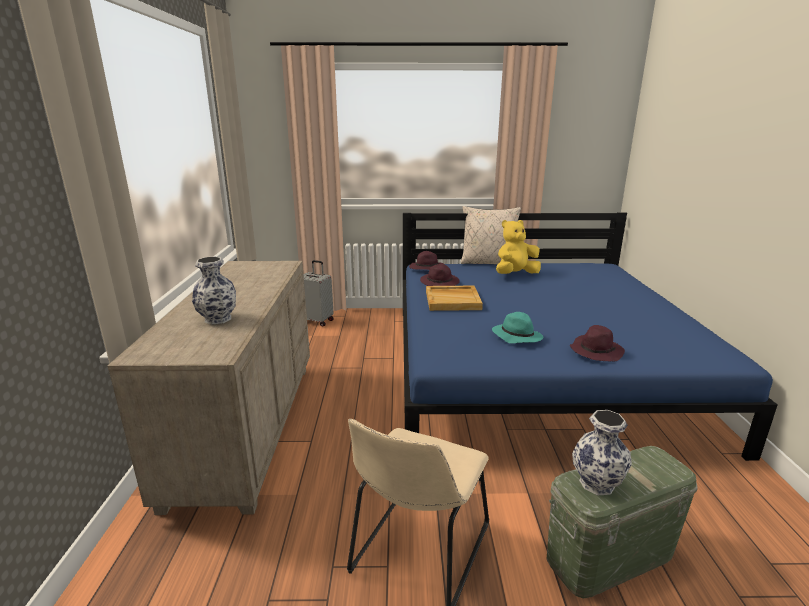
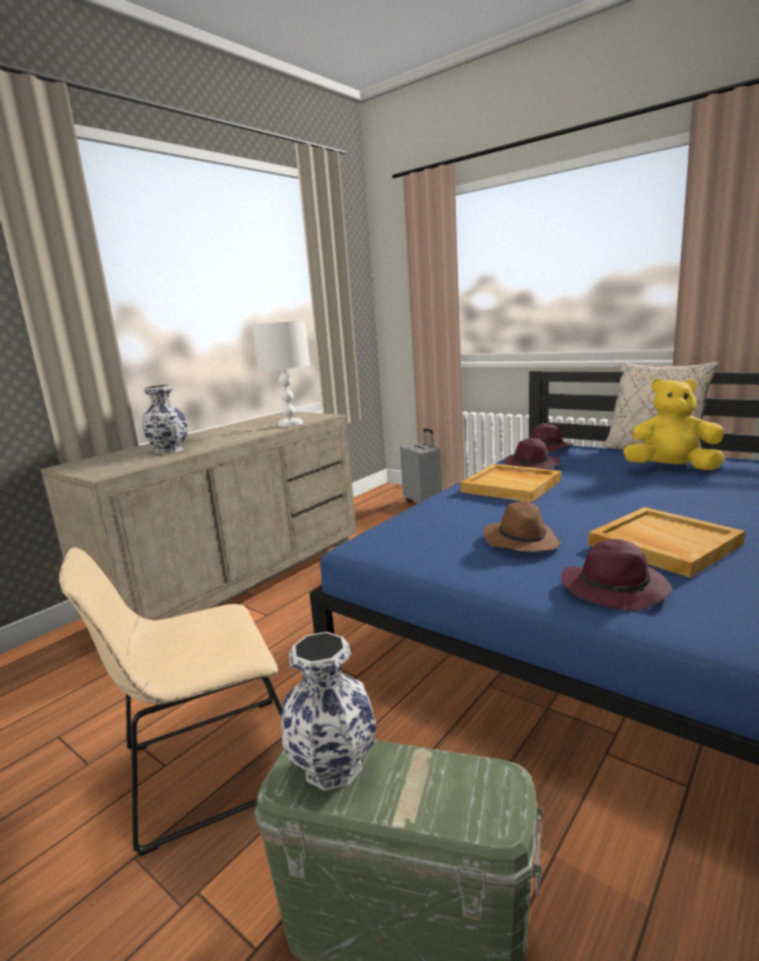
camera: 40 degrees right, 5 degrees down
turquoise hat [492,312,543,343] -> brown hat [483,501,561,552]
none -> white table lamp [252,320,310,427]
none -> beige tray [588,507,745,578]

